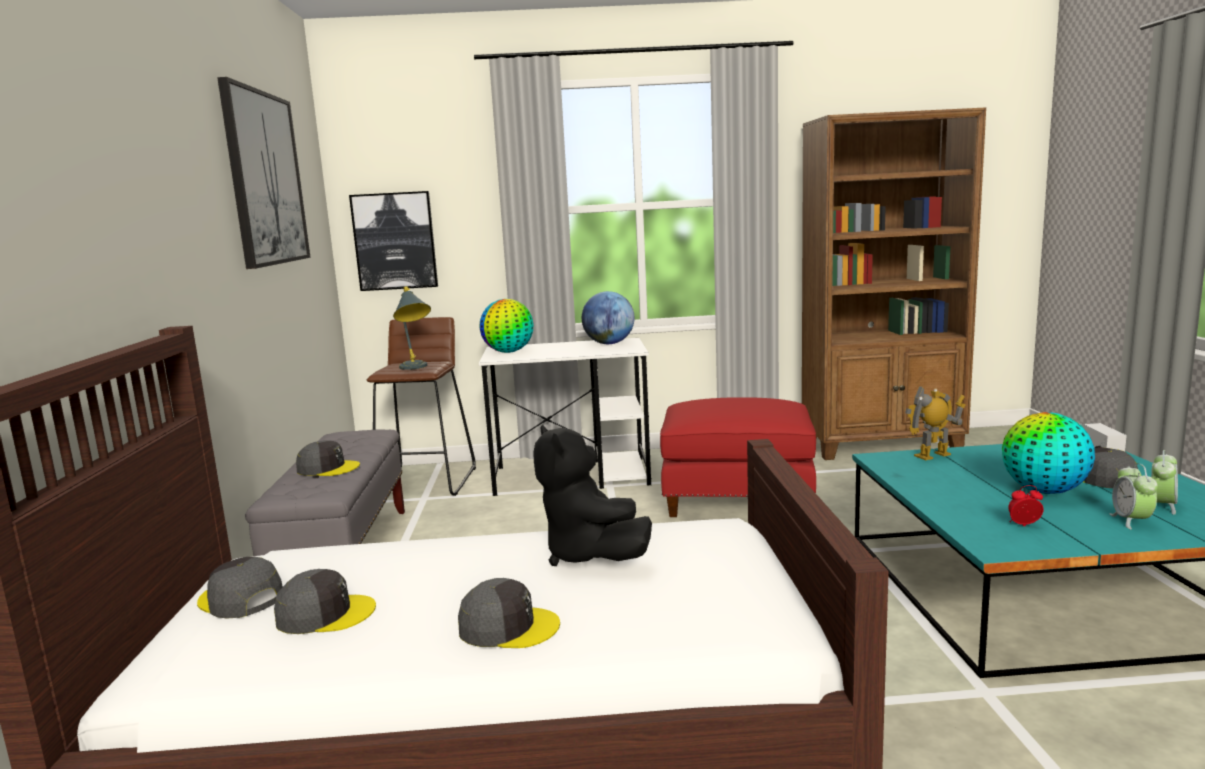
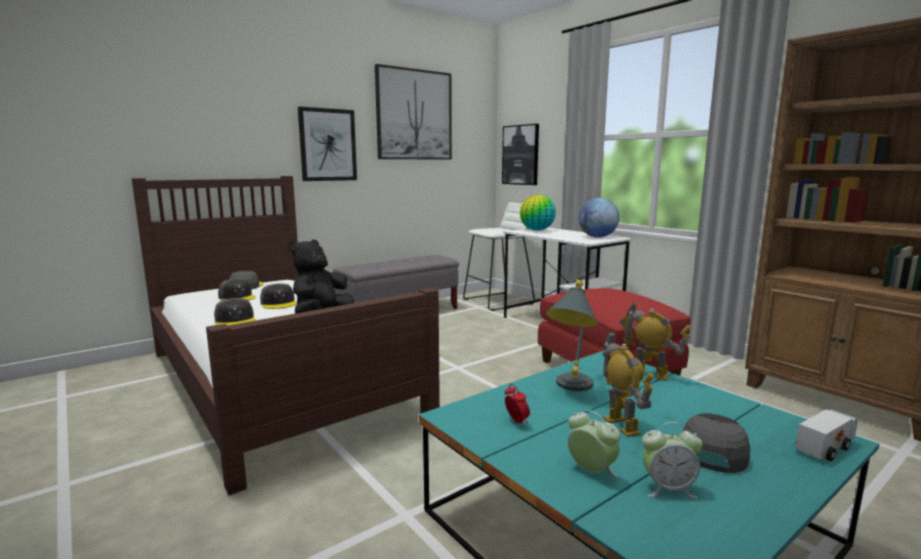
camera: 55 degrees right, 0 degrees up
grey cap [296,440,360,476] -> grey cap moved to [260,283,297,309]
brown stool [367,317,476,496] -> white stool [463,203,535,311]
grey table lamp [393,286,431,370] -> grey table lamp moved to [546,280,598,391]
globe [1002,412,1095,494] -> toy robot [603,332,654,437]
alarm clock [1109,463,1158,530] -> alarm clock turned 75 degrees clockwise [568,410,620,477]
none -> picture [298,107,357,181]

